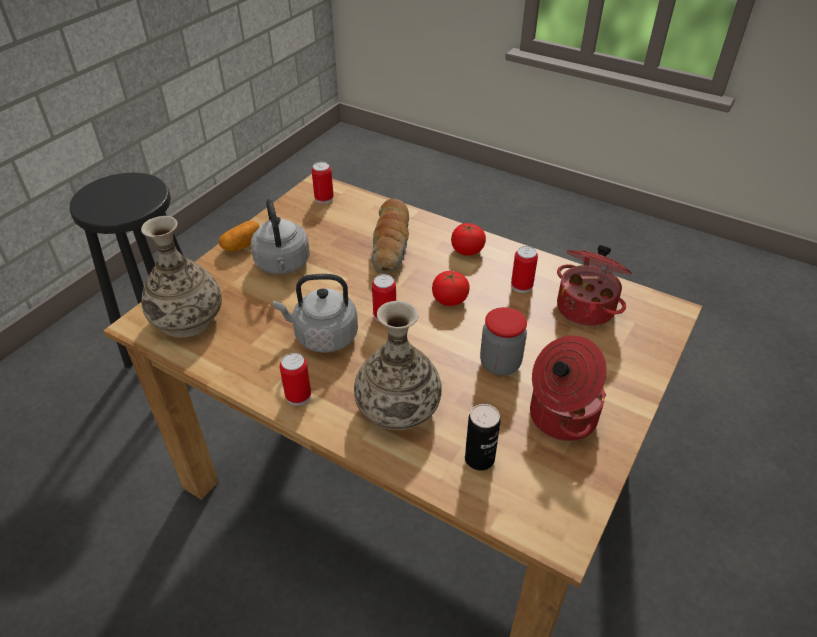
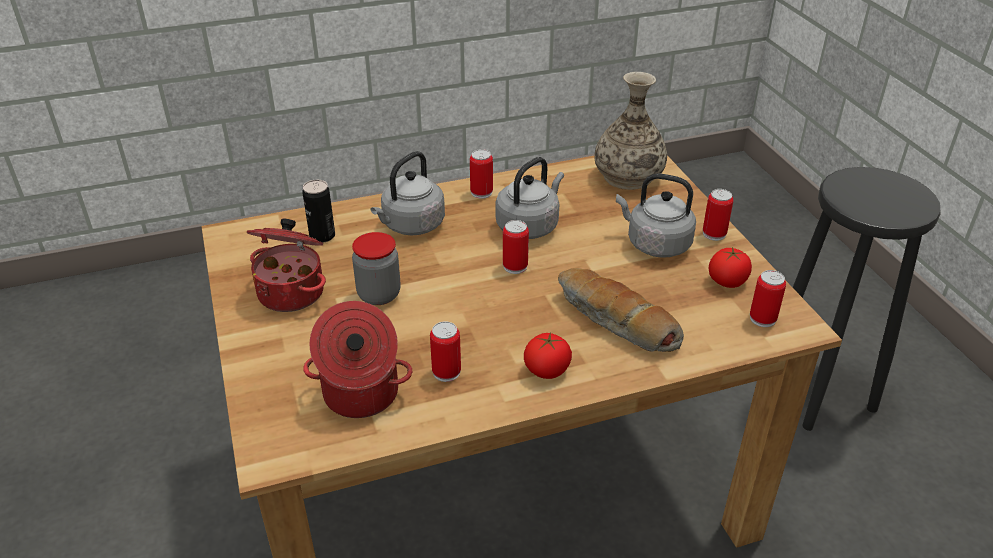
camera: 130 degrees right, 5 degrees down
potato [218,221,260,251] -> can [703,189,733,241]
vase [354,301,442,430] -> grey kettle [371,151,445,235]
tomato [432,271,470,306] -> tomato moved to [709,247,752,288]

